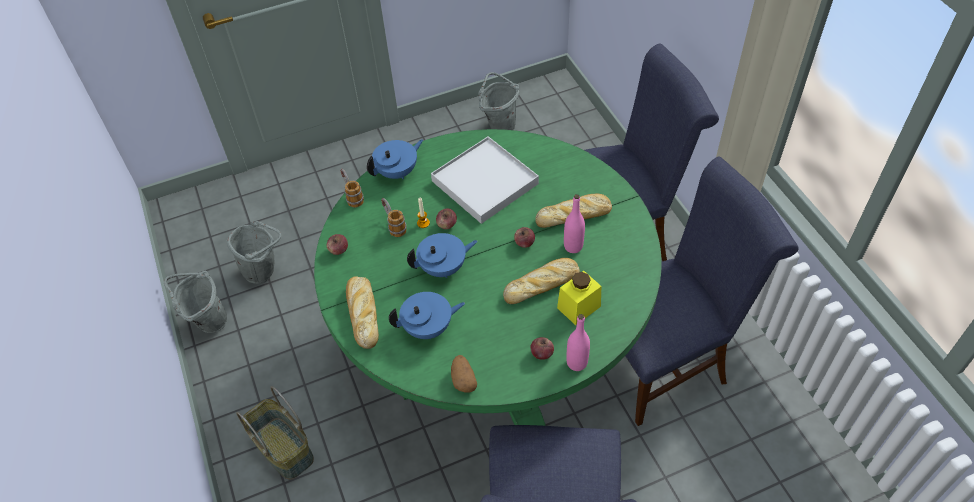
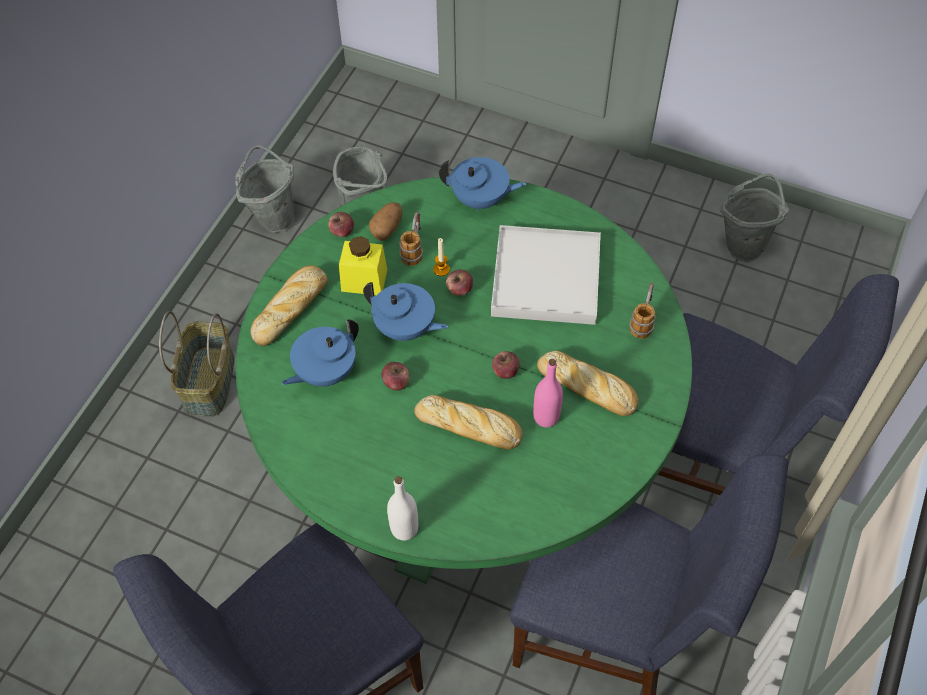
camera: 45 degrees right, 5 degrees up
mug [340,169,364,207] -> mug moved to [629,283,656,339]
blue teapot [389,292,465,339] -> blue teapot turned 105 degrees clockwise [282,319,359,386]
potato [451,355,477,393] -> potato moved to [369,202,402,241]
apple [530,337,554,360] -> apple moved to [381,362,410,391]
yellow jar [557,271,601,325] -> yellow jar moved to [339,236,387,295]
pink bottle [566,314,590,371] -> white bottle [387,476,418,541]

